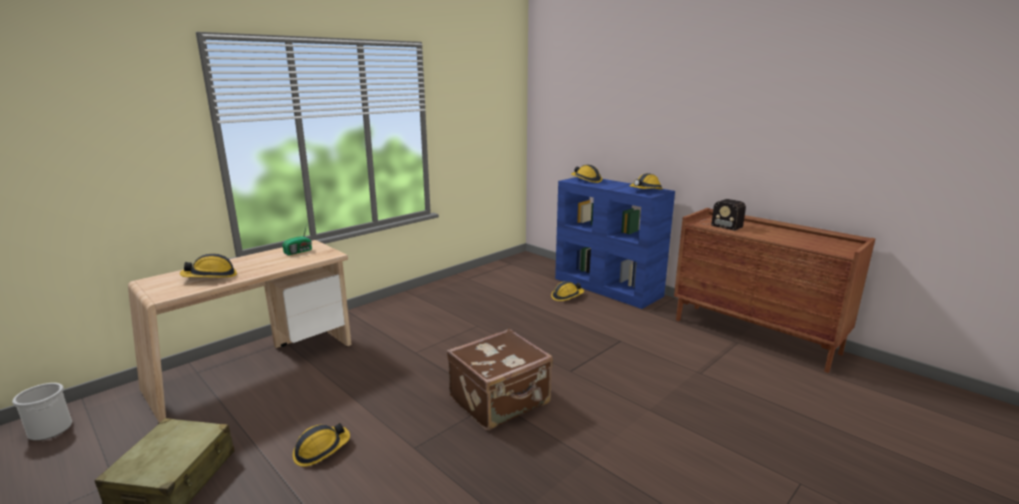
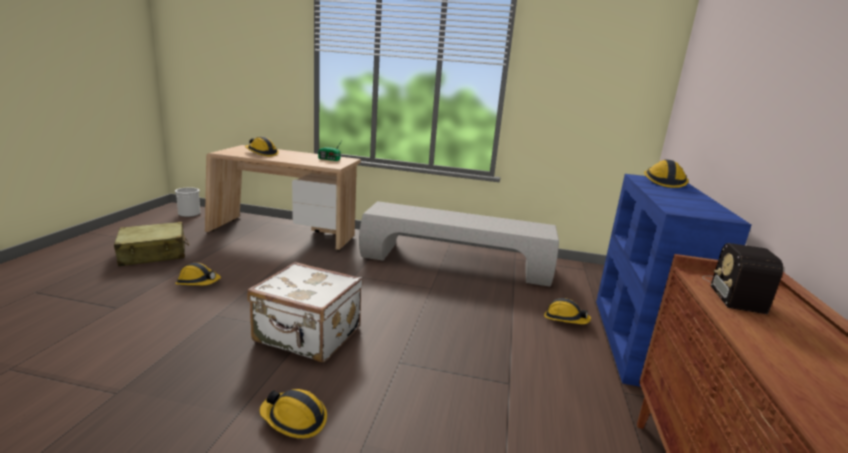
camera: 55 degrees right, 0 degrees up
brown suitcase [447,329,553,430] -> white suitcase [247,262,363,362]
hard hat [629,173,663,189] -> hard hat moved to [259,389,327,439]
none -> grey bench [359,201,559,287]

